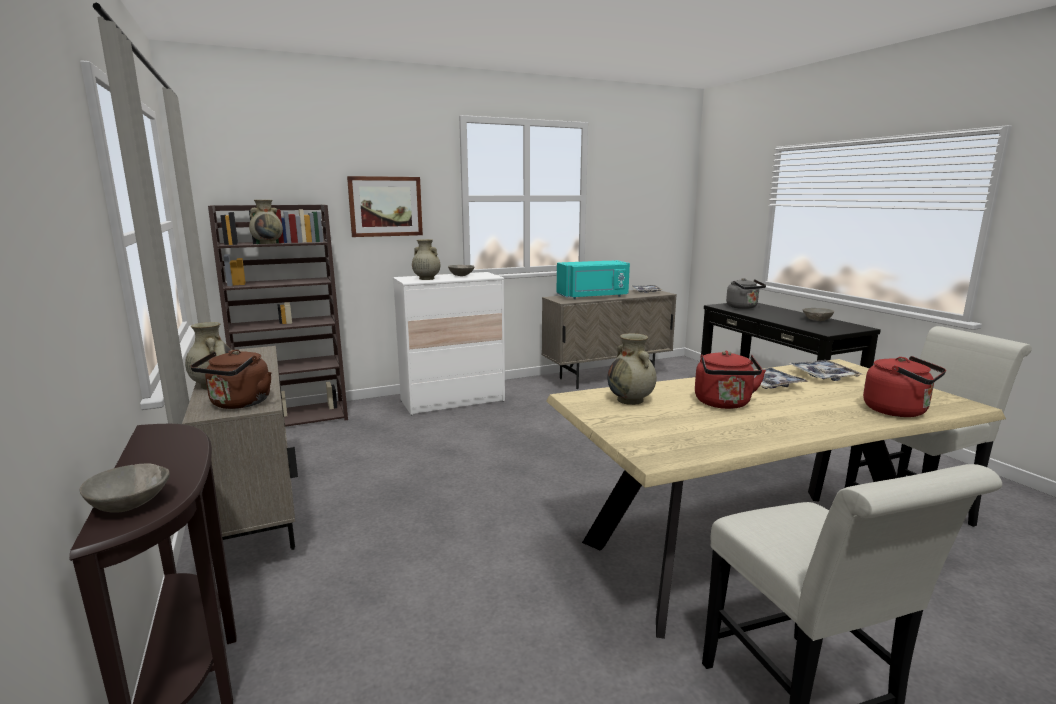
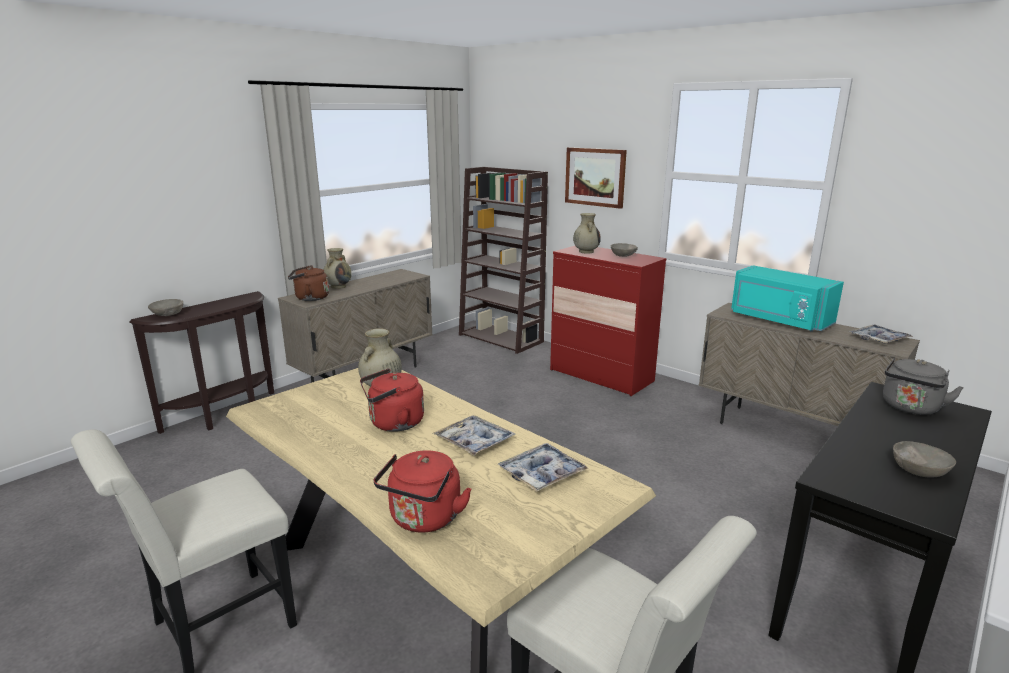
camera: 65 degrees right, 5 degrees up
beige vase [249,200,283,244] -> none
white dresser [393,272,505,415] -> red dresser [550,246,666,396]

